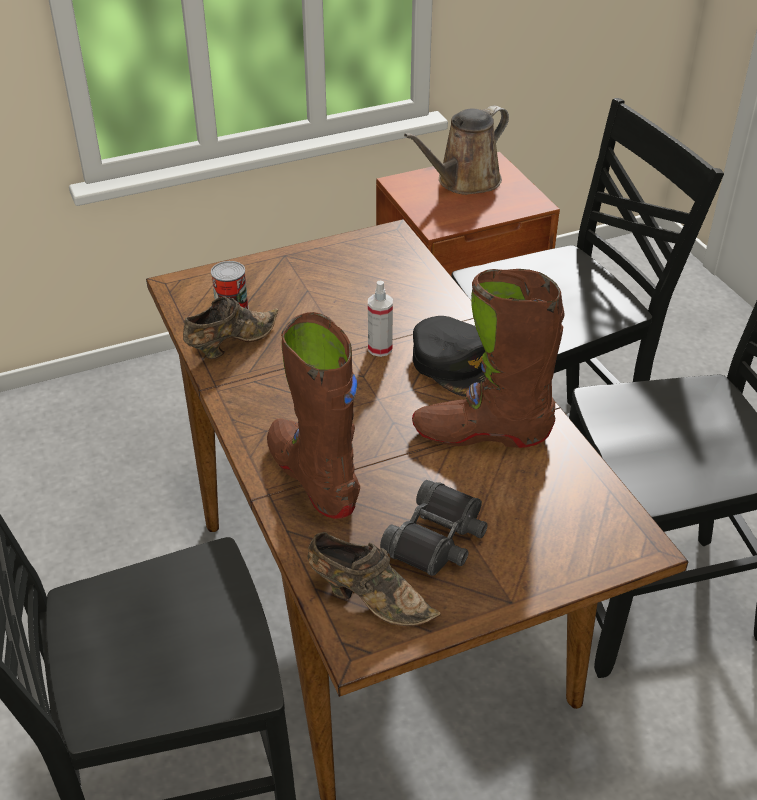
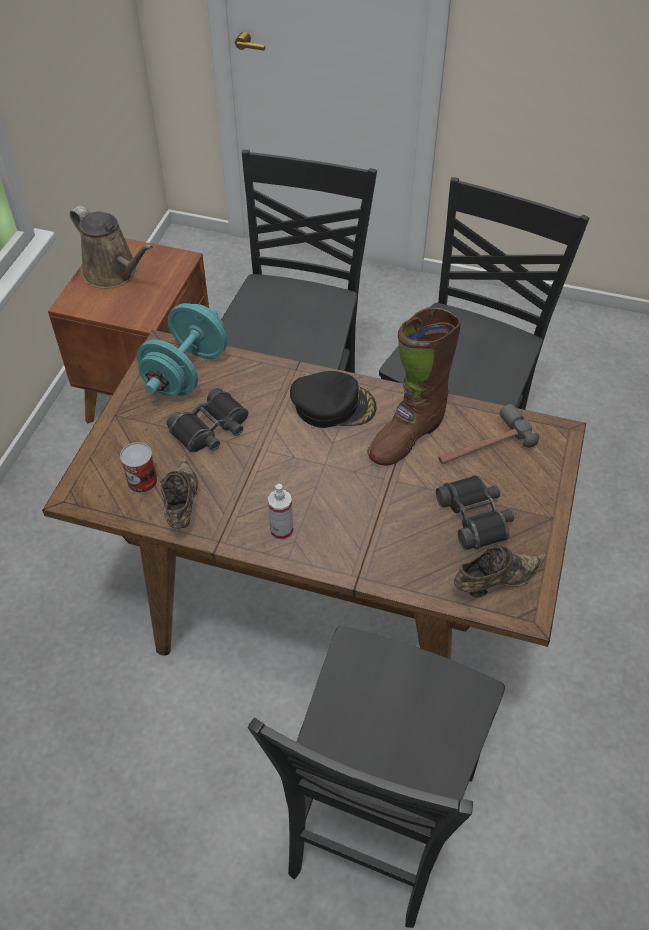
camera: 50 degrees left, 10 degrees up
brown boot [267,312,360,519] -> none
spray bottle [368,281,393,357] -> spray bottle moved to [268,484,293,541]
brown watering can [404,106,509,195] -> brown watering can turned 45 degrees counterclockwise [70,206,153,289]
none -> turquoise dumbbell [137,303,227,396]
none -> black binoculars [167,388,248,452]
none -> hammer [438,404,539,464]

